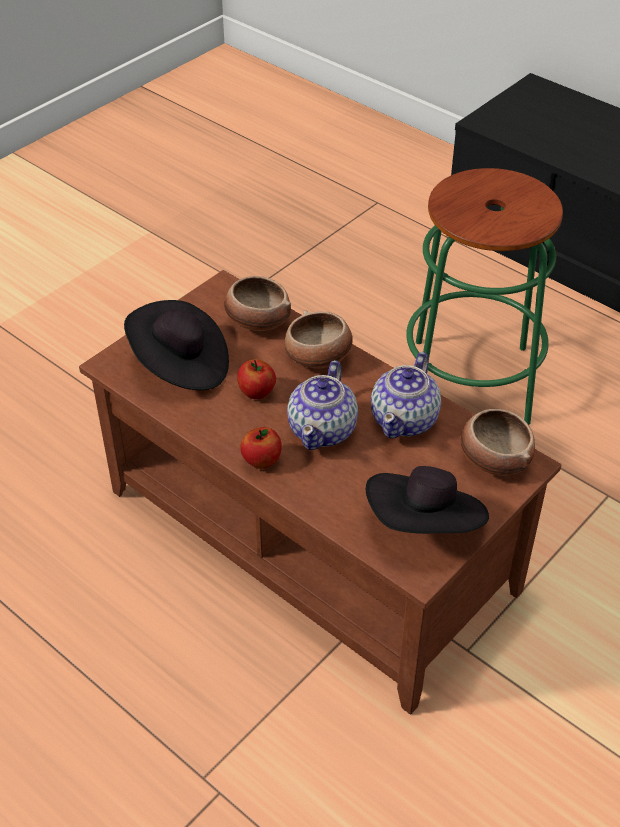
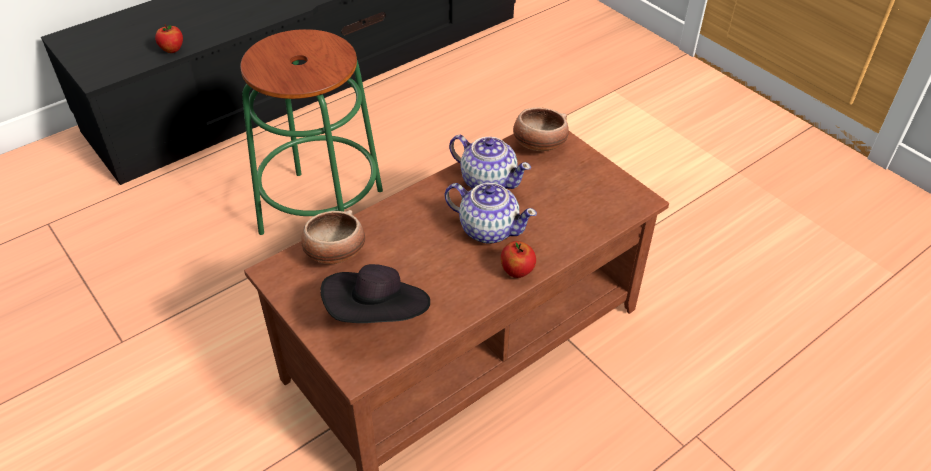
camera: 80 degrees left, 0 degrees up
apple [237,359,276,399] -> apple moved to [155,24,183,53]
bowl [285,311,353,369] -> none
black hat [366,466,489,534] -> none

